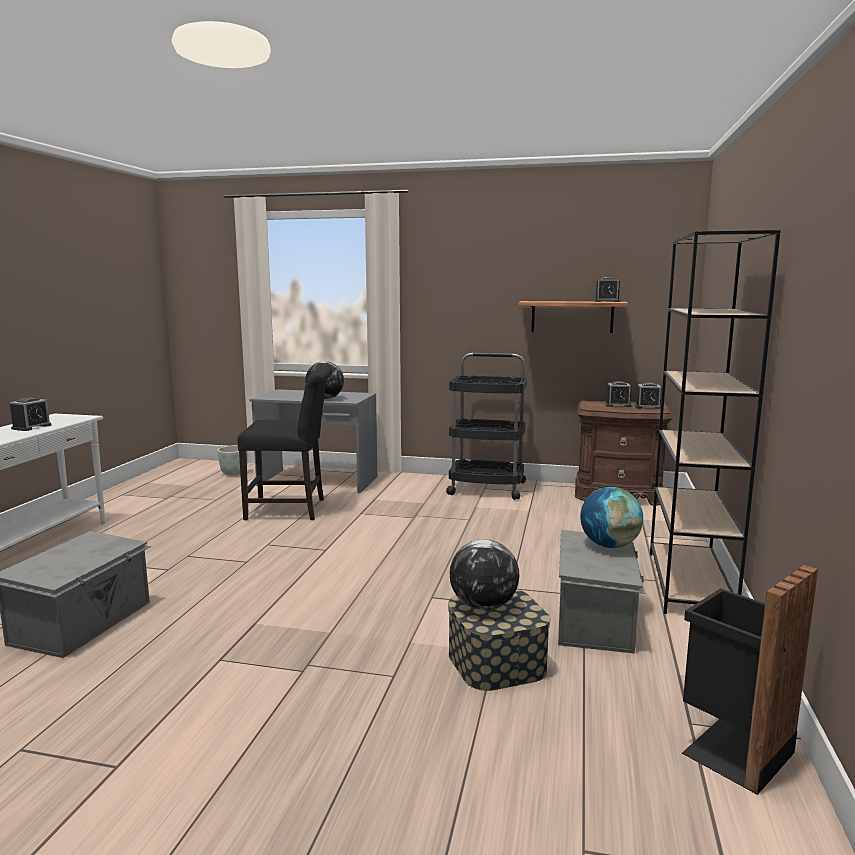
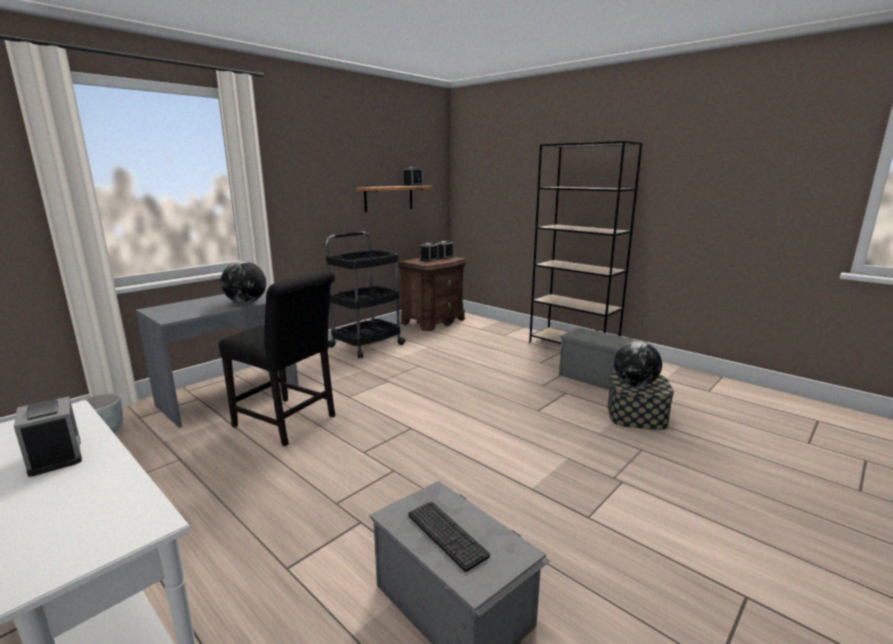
camera: 60 degrees left, 5 degrees up
black chair [237,365,332,521] -> black chair turned 90 degrees clockwise [219,270,336,446]
globe [580,487,643,548] -> none
black trash can [682,565,818,795] -> none
none -> keyboard [408,501,490,572]

